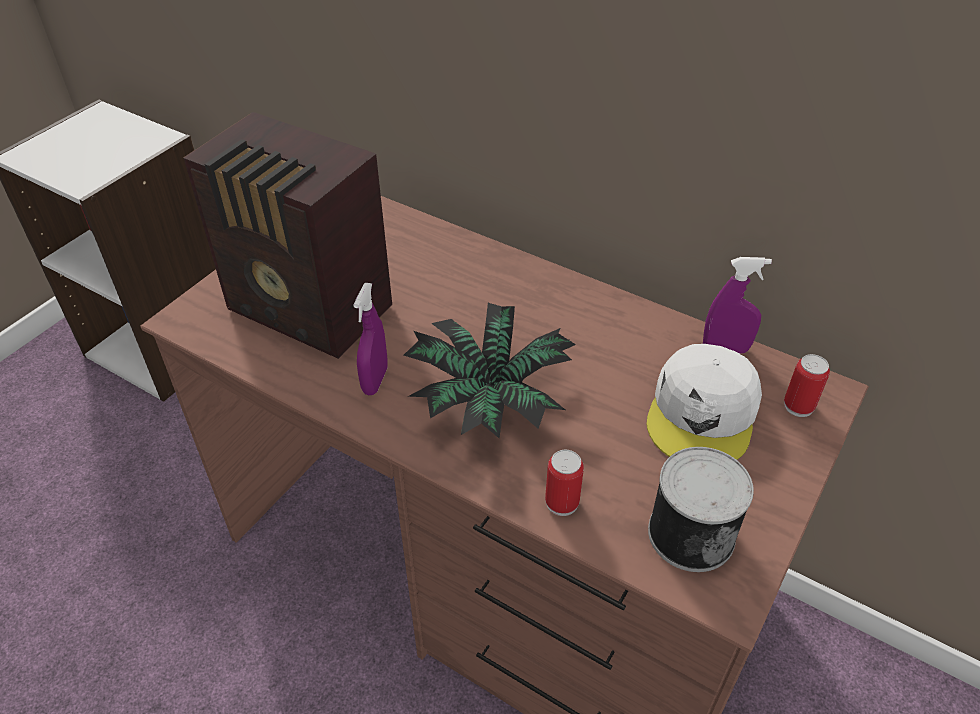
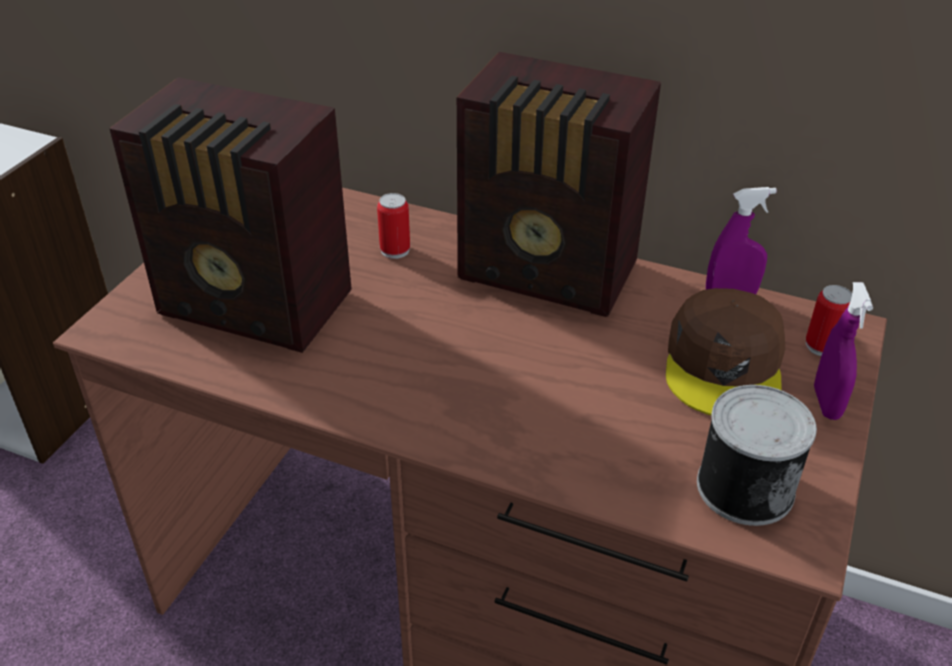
camera: 10 degrees left, 5 degrees down
purple spray bottle [354,283,387,395] -> purple spray bottle moved to [814,282,873,420]
potted plant [404,303,576,438] -> none
can [545,450,584,516] -> can moved to [377,193,410,259]
white cap [646,344,762,460] -> brown cap [666,288,785,416]
none -> radio [456,52,661,317]

